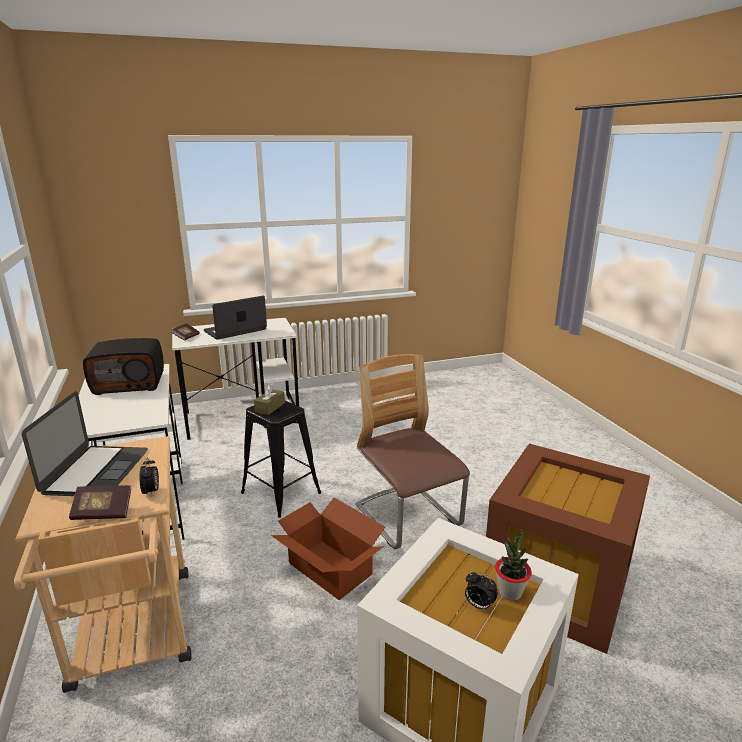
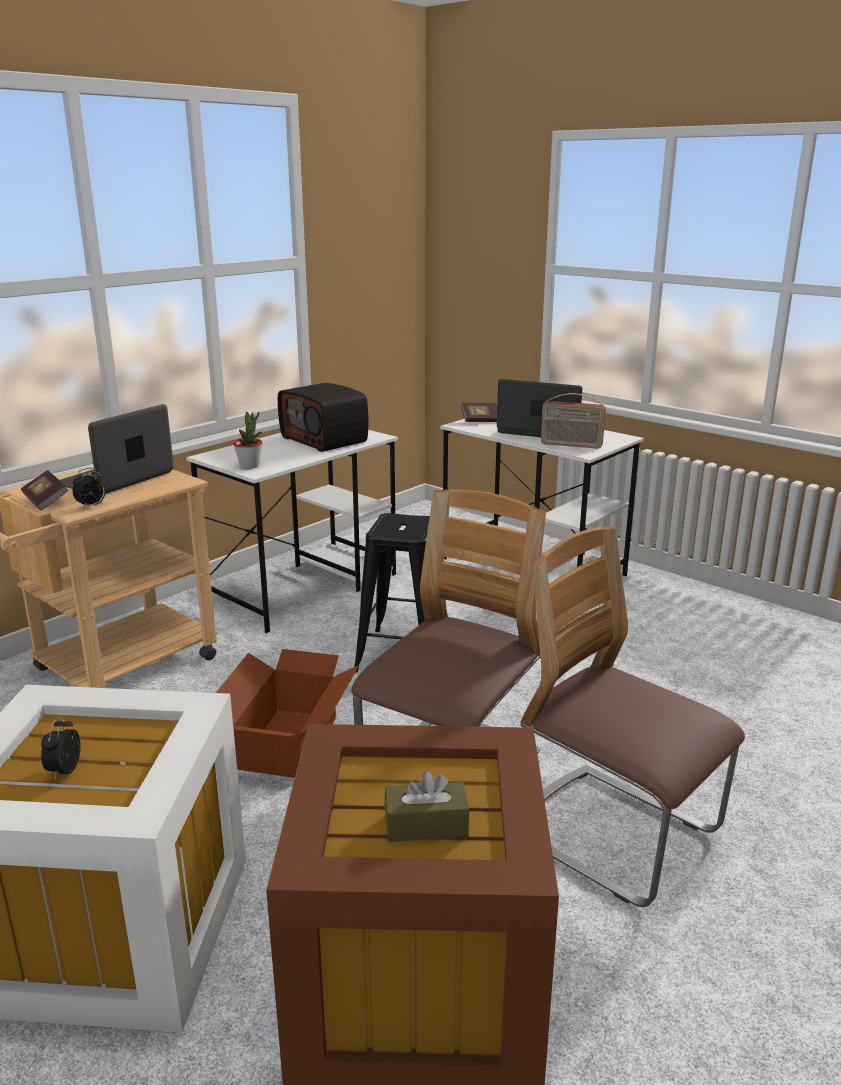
camera: 60 degrees right, 0 degrees up
laptop [22,391,148,496] -> laptop turned 150 degrees clockwise [59,404,174,494]
brown tissue box [254,384,285,415] -> brown tissue box moved to [384,771,469,842]
potted plant [495,529,532,601] -> potted plant moved to [233,412,262,469]
none -> chair [520,526,745,907]
none -> radio [541,393,606,449]

